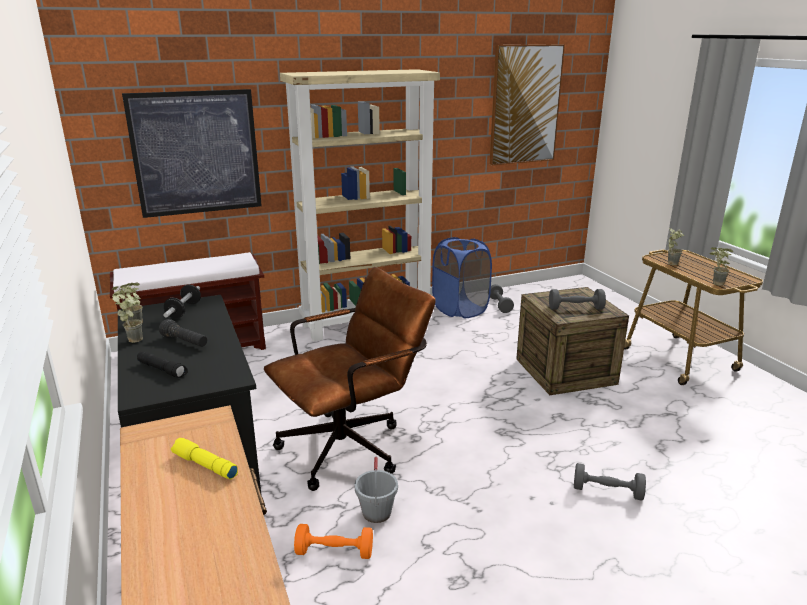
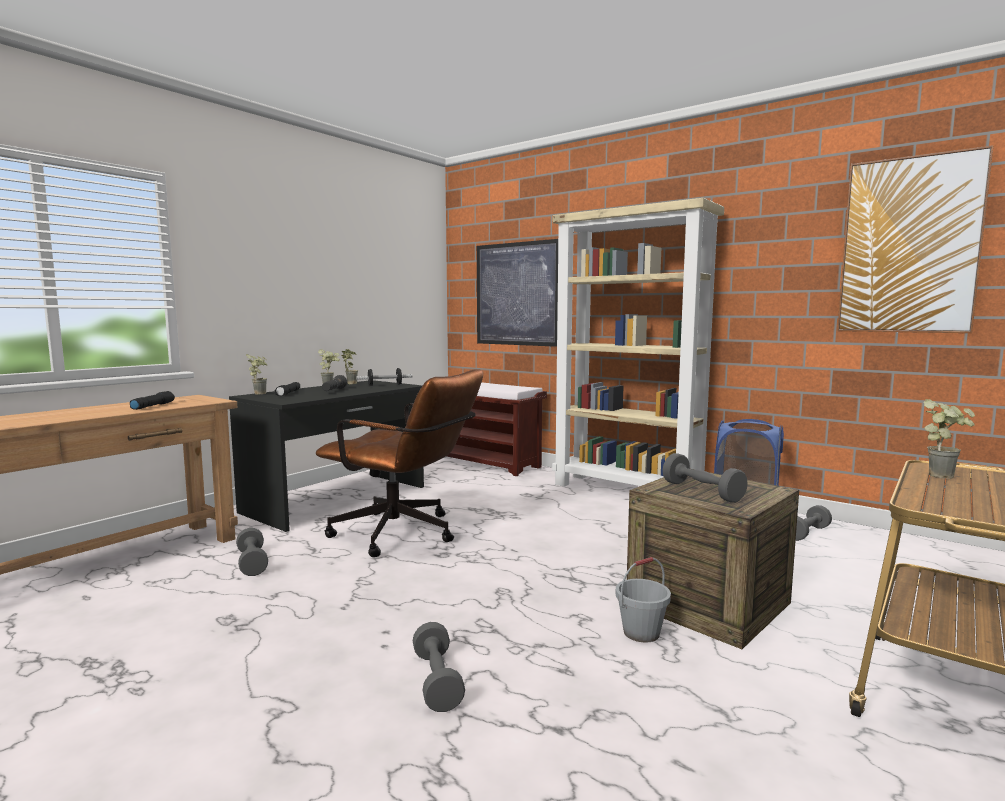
camera: 60 degrees right, 15 degrees down
yellow flashlight [171,438,238,480] -> black flashlight [130,391,175,410]
orange dumbbell [294,524,373,559] -> grey dumbbell [236,528,268,576]
grey bucket [354,456,398,523] -> grey bucket moved to [615,557,671,643]
potted plant [709,247,733,286] -> potted plant moved to [246,354,267,395]

